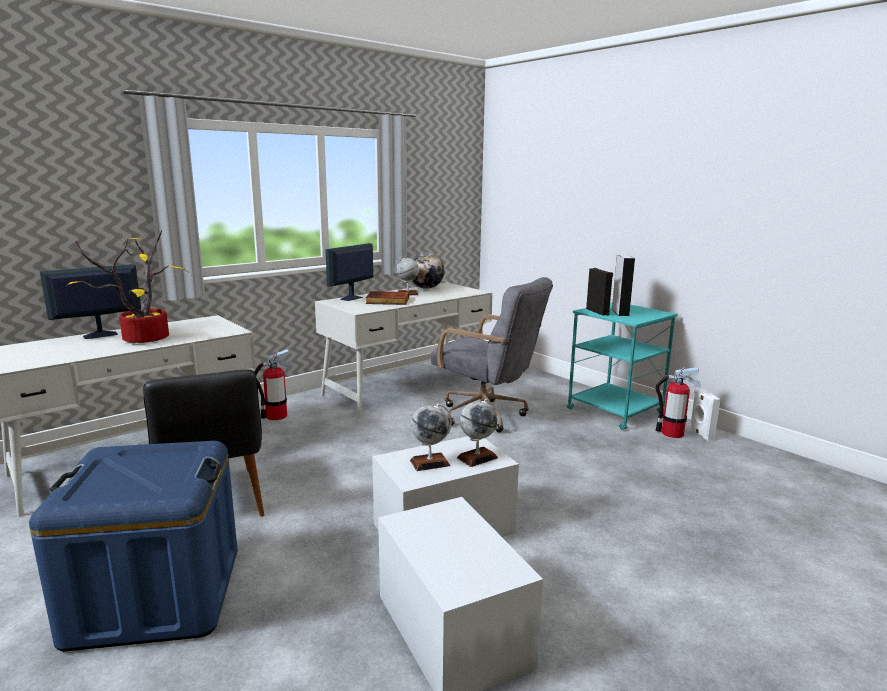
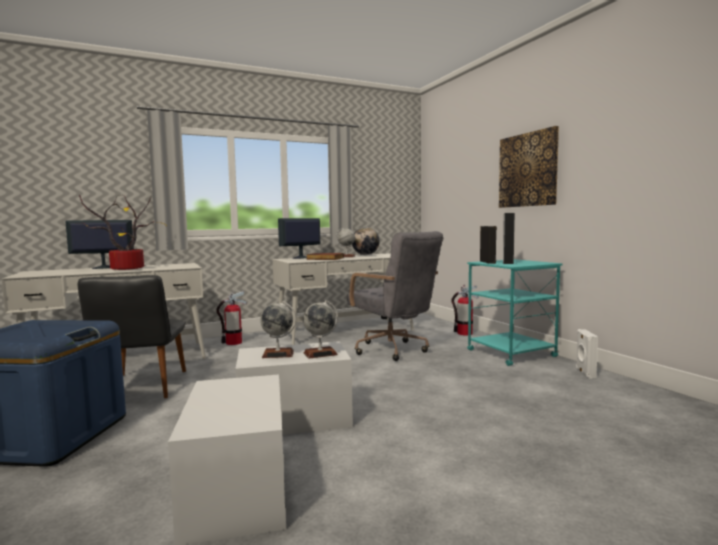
camera: 15 degrees right, 10 degrees down
fire extinguisher [655,367,700,438] -> fire extinguisher moved to [452,285,479,336]
none -> picture [499,126,559,208]

